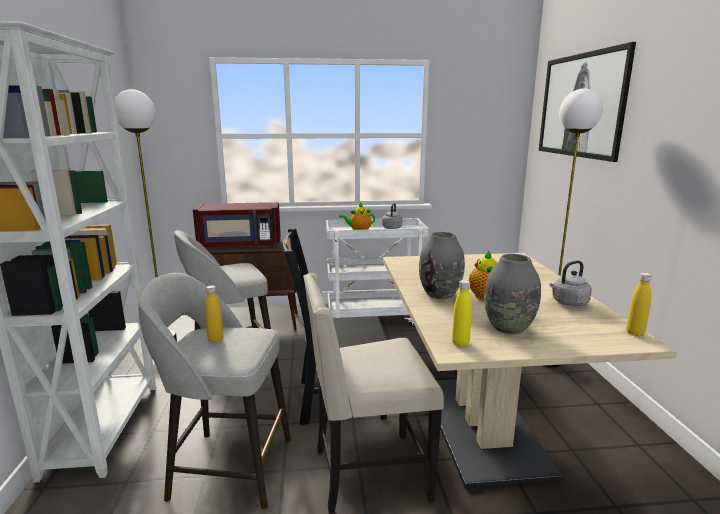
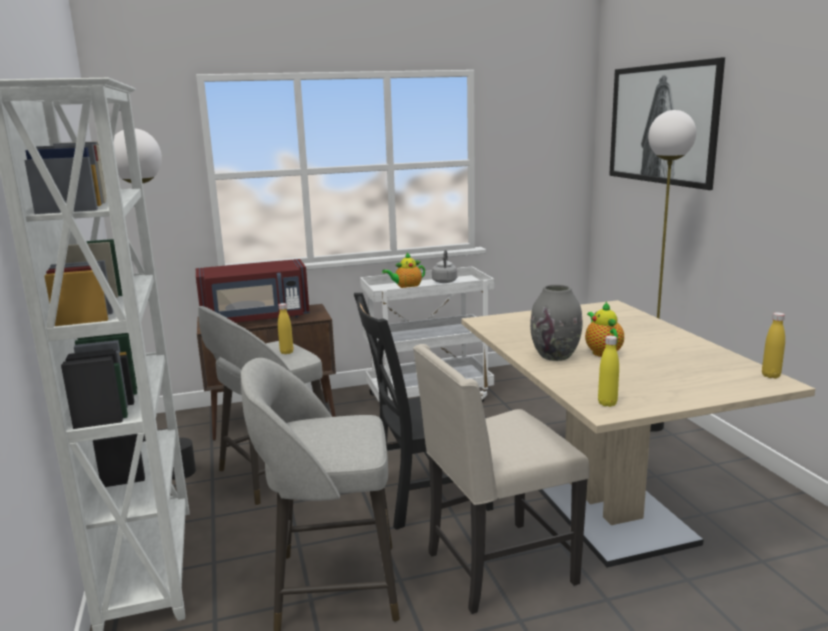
camera: 10 degrees left, 0 degrees up
yellow bottle [205,285,223,343] -> yellow bottle moved to [278,303,293,354]
grey vase [484,254,541,334] -> none
grey kettle [550,261,592,306] -> none

